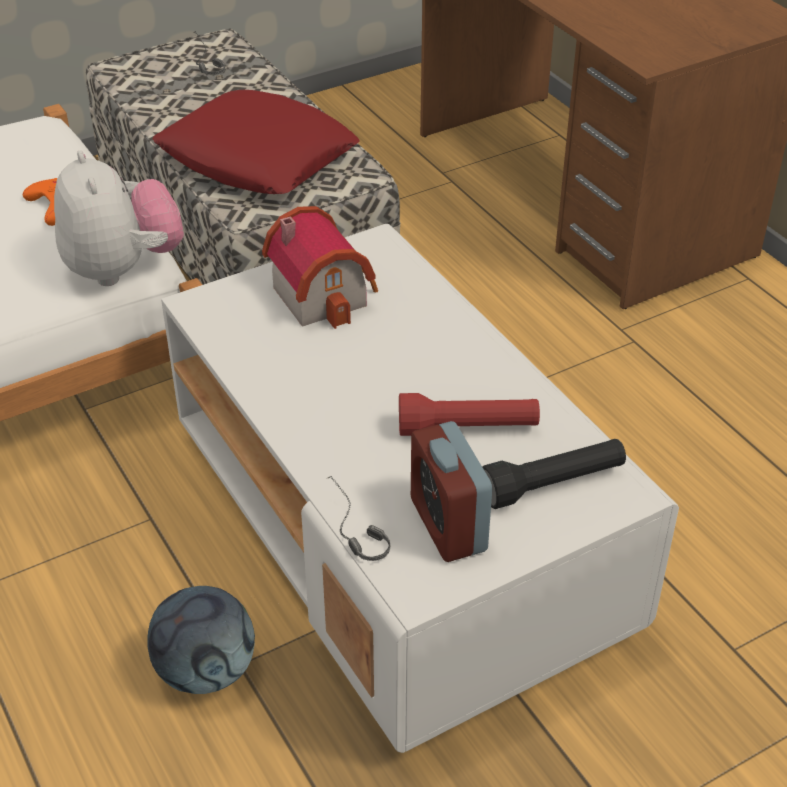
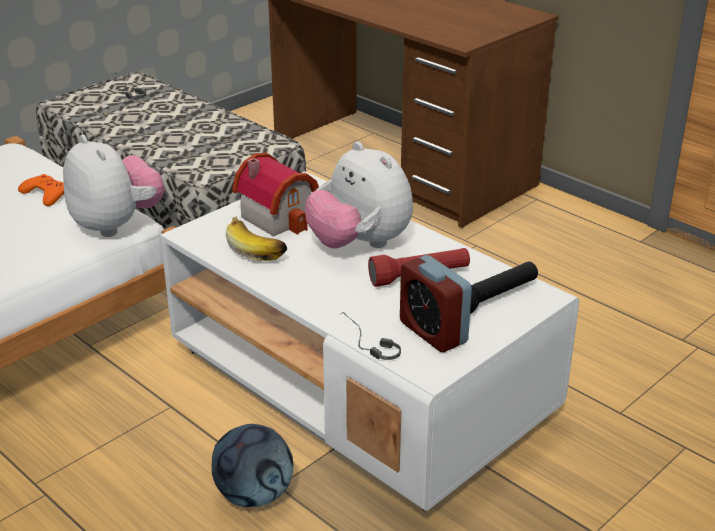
camera: 15 degrees left, 10 degrees down
red pillow [152,90,360,194] -> none
none -> banana [226,216,287,261]
none -> plush toy [305,142,413,248]

